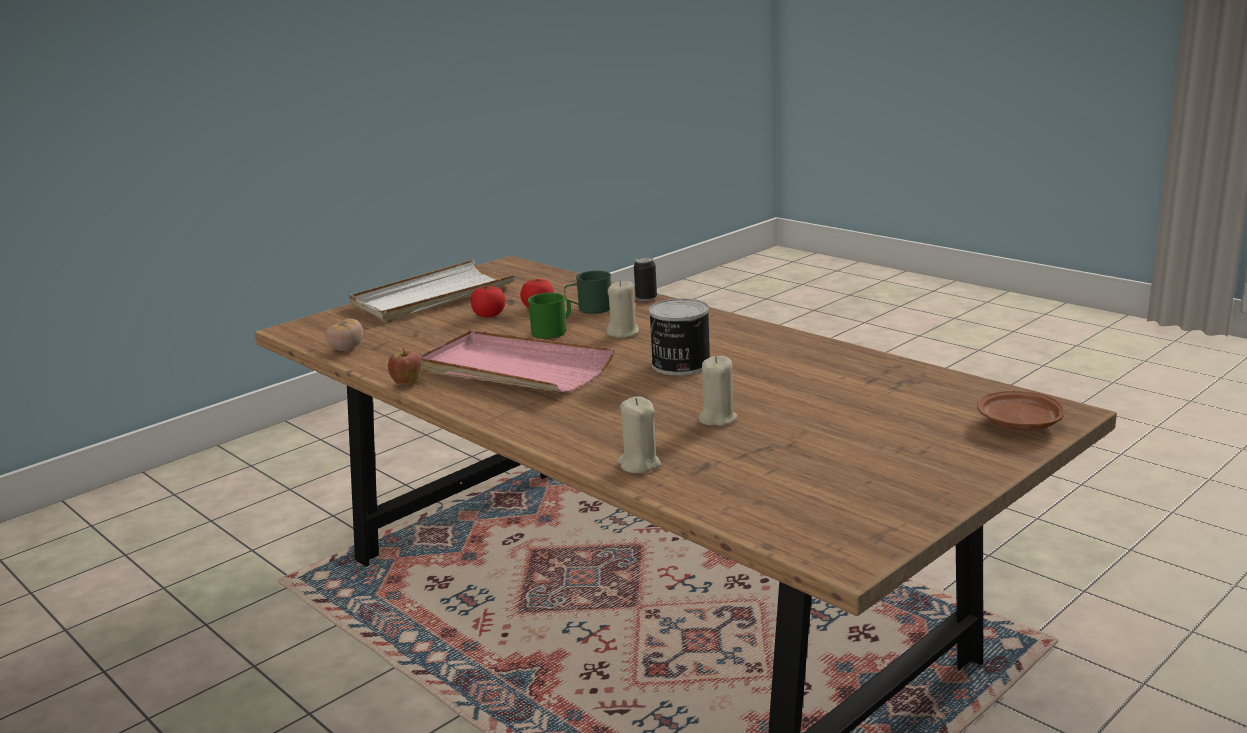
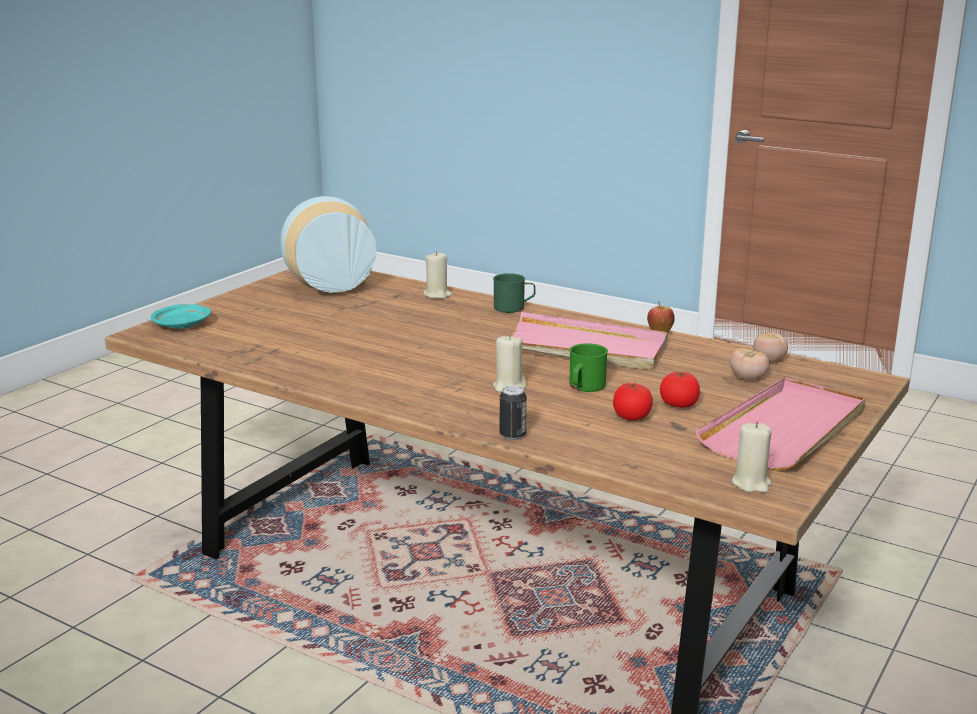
camera: 165 degrees right, 0 degrees up
white tray [349,260,516,322] -> pink tray [695,377,865,470]
green mug [564,271,611,314] -> green mug moved to [493,273,535,313]
can [649,299,710,376] -> none
beige candle [698,356,737,426] -> beige candle moved to [732,422,772,493]
brown plate [977,391,1064,431] -> turquoise plate [151,304,211,329]
none -> vase [281,196,377,293]
none -> tomato [730,348,770,380]

